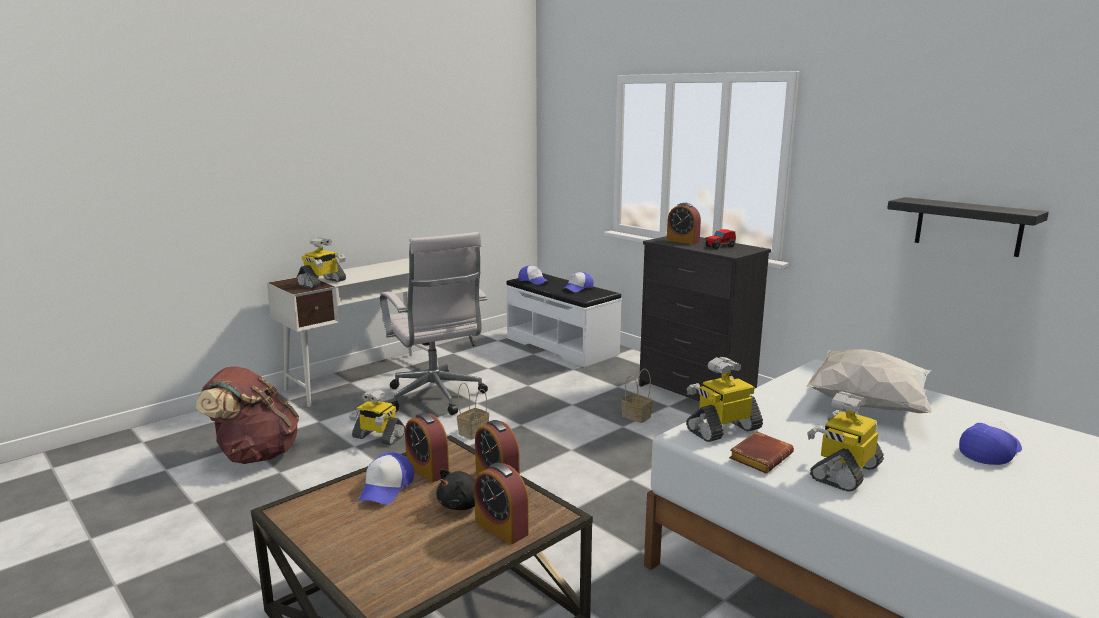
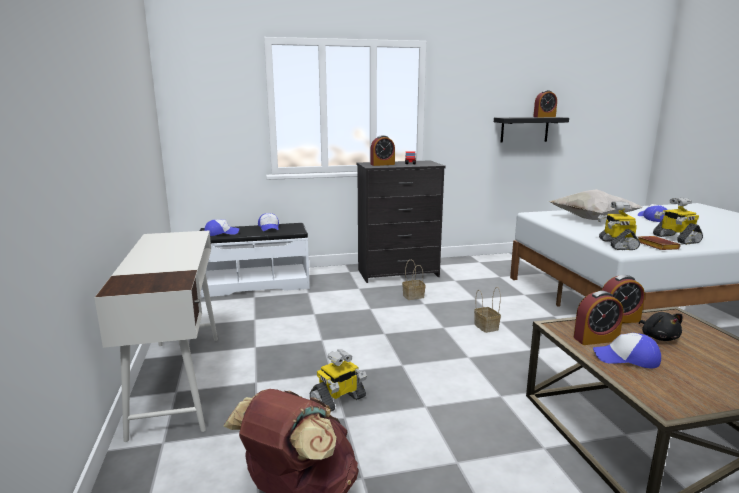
camera: 60 degrees left, 0 degrees up
toy robot [297,237,346,289] -> none
cap [359,453,414,505] -> cap turned 150 degrees clockwise [593,333,661,368]
white office chair [380,232,488,415] -> none
basket [457,383,489,440] -> basket moved to [474,287,501,333]
alarm clock [474,463,529,544] -> alarm clock moved to [533,90,557,117]

